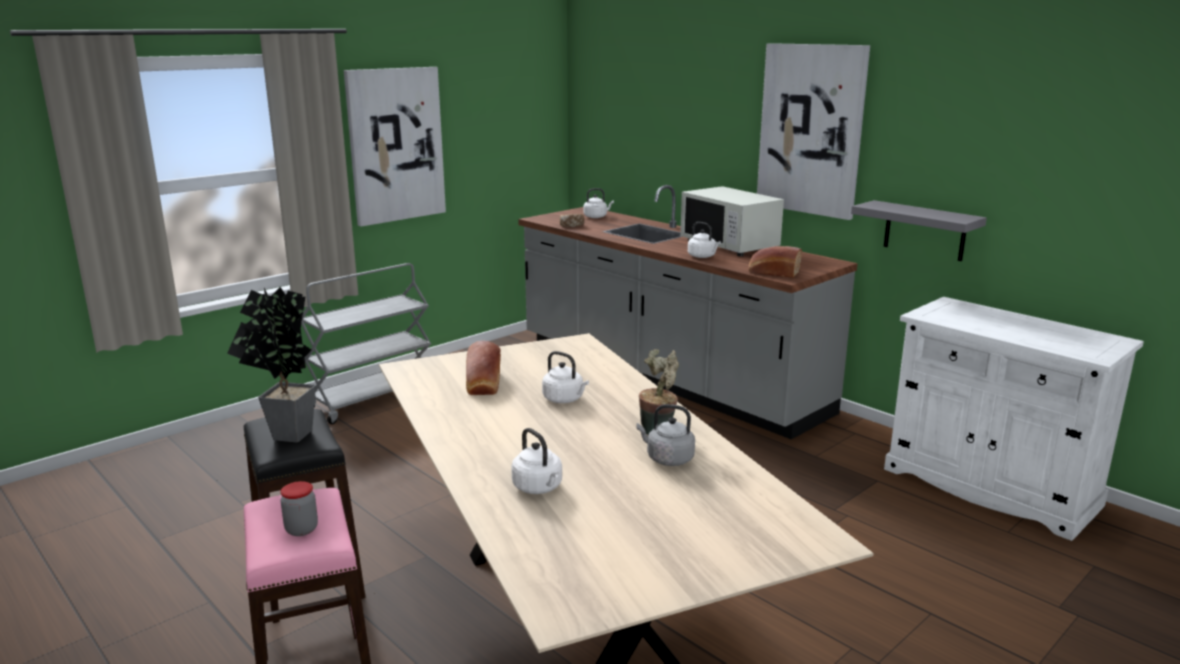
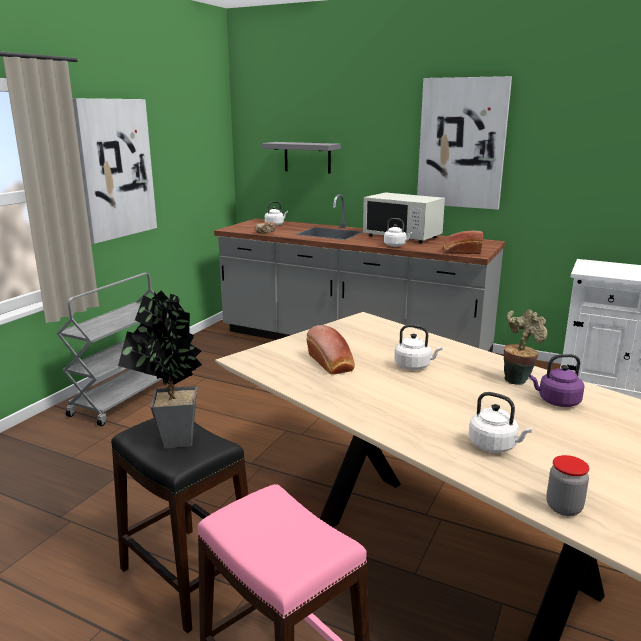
camera: 20 degrees left, 0 degrees up
jar [280,481,318,536] -> jar moved to [546,455,589,516]
grey kettle [636,404,695,466] -> purple kettle [529,354,584,407]
grey shelf [851,200,987,261] -> grey shelf moved to [262,142,341,174]

